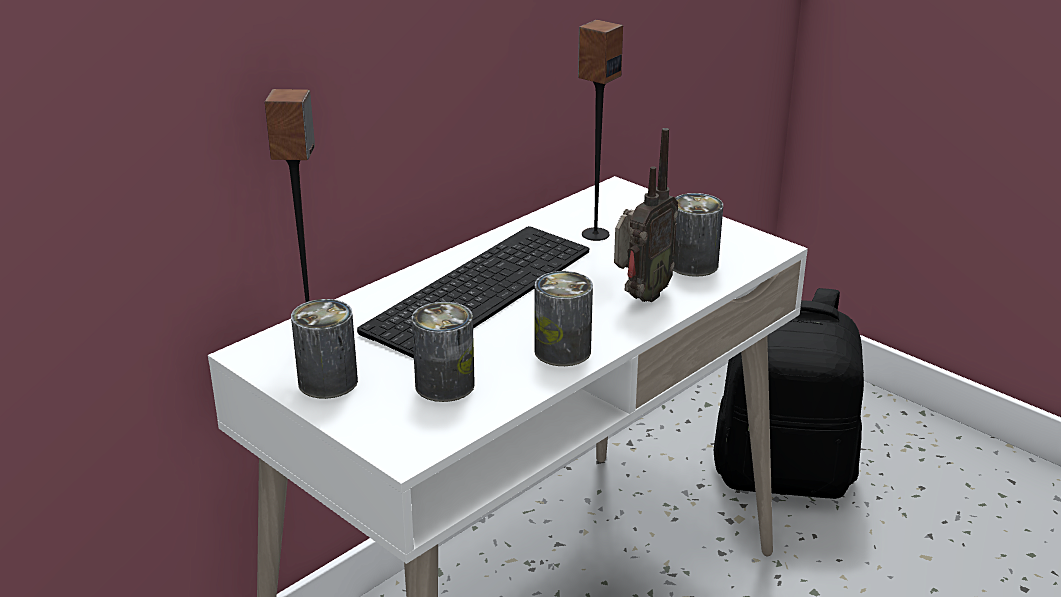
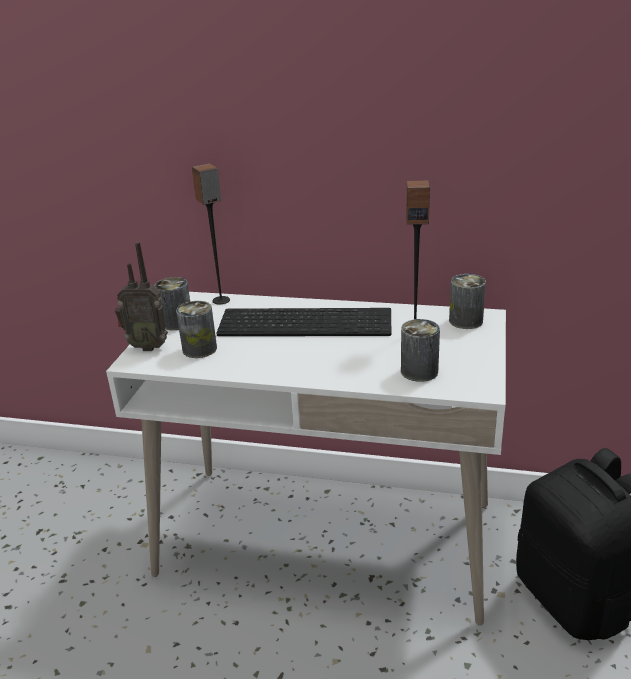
camera: 60 degrees right, 0 degrees up
can [534,271,593,366] -> can moved to [449,274,486,329]
radio [614,128,678,302] -> radio moved to [115,242,168,351]

